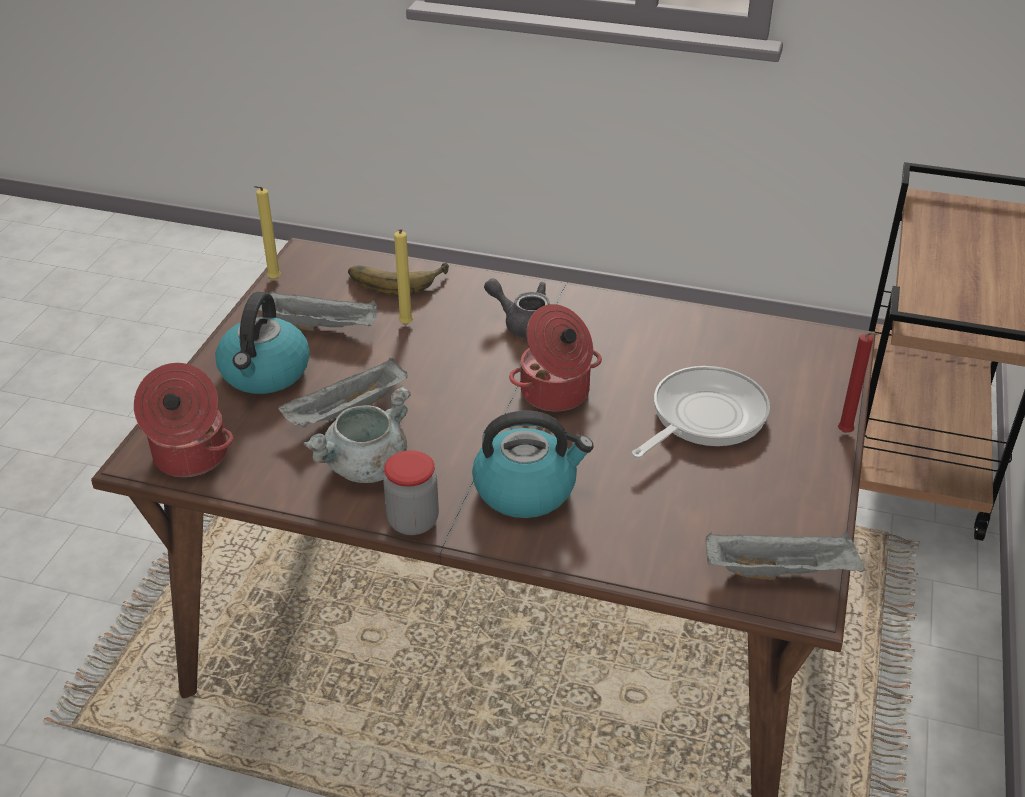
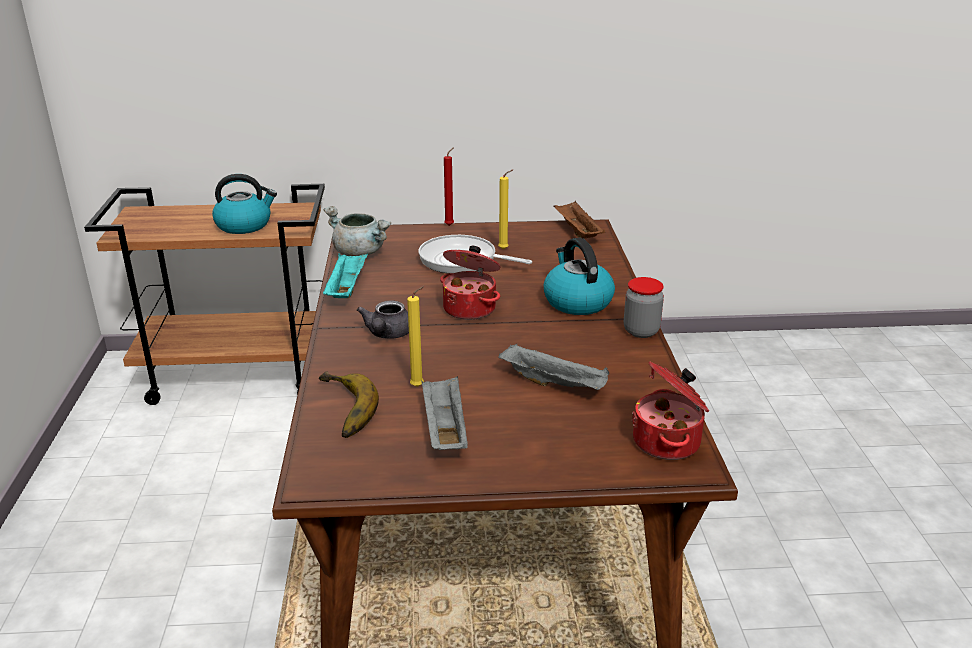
camera: 110 degrees left, 10 degrees down
kettle [215,292,310,394] -> kettle moved to [212,174,277,234]
yellow candle [254,186,281,279] -> yellow candle moved to [498,170,512,250]
grey cooking pot [303,385,411,483] -> grey cooking pot moved to [324,206,391,256]
grey tray [706,532,865,580] -> brown tray [554,201,605,239]
none -> turquoise tray [323,253,368,298]

